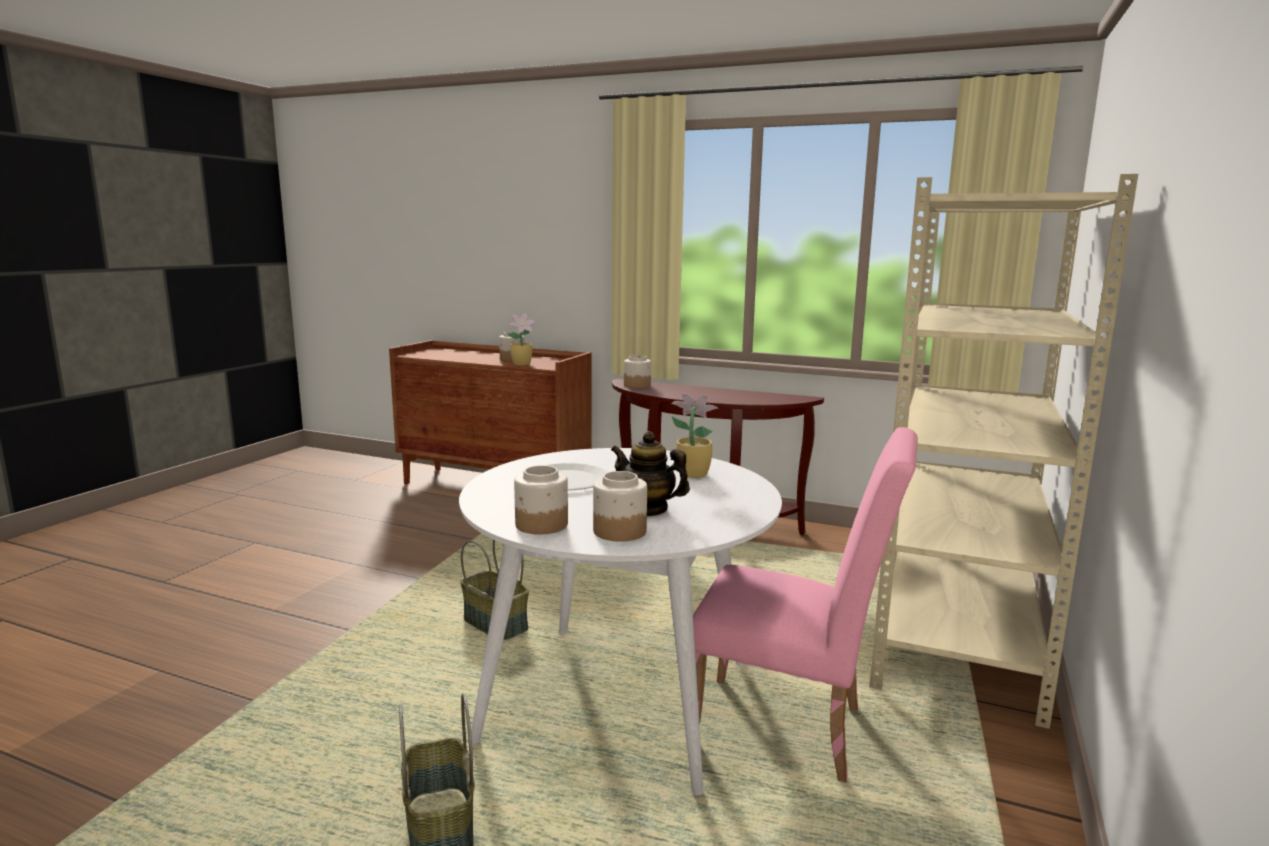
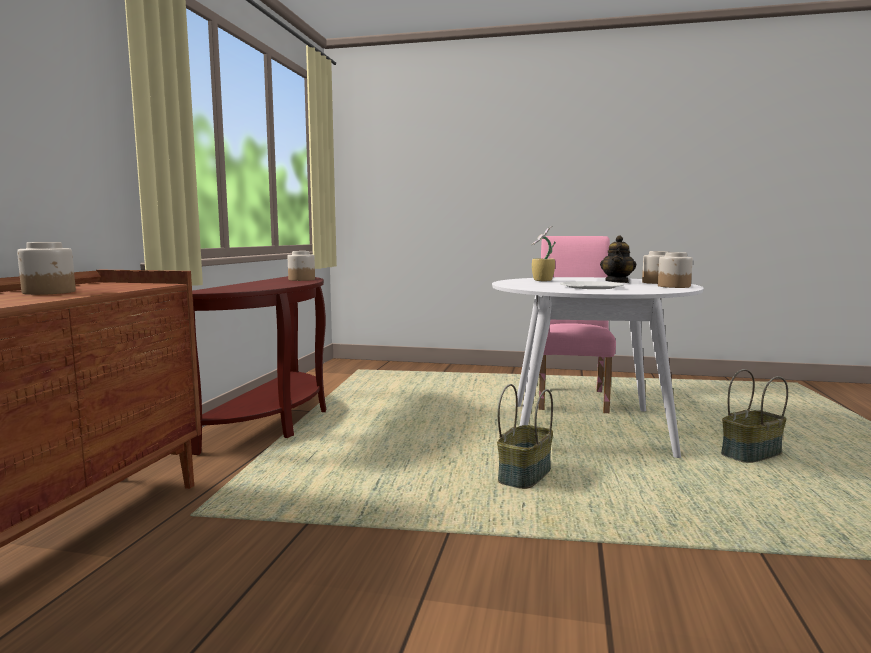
camera: 100 degrees left, 5 degrees down
potted plant [507,313,535,366] -> none
jar [624,355,651,388] -> jar moved to [288,251,315,281]
beige bookcase [869,174,1138,729] -> none

